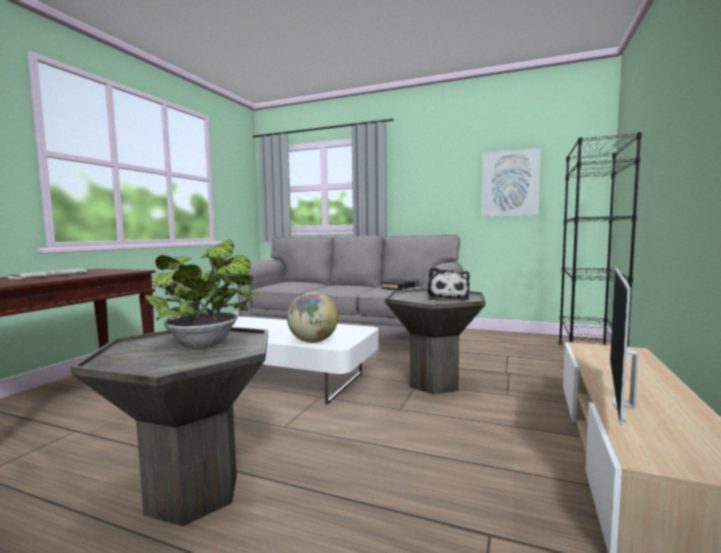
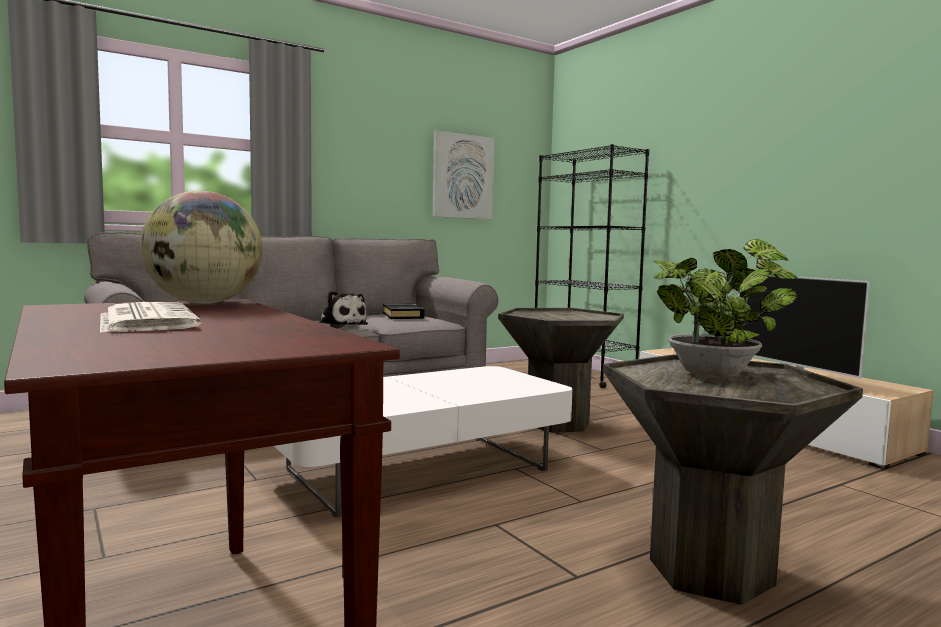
camera: 55 degrees left, 0 degrees up
globe [287,292,338,343] -> globe moved to [140,191,262,304]
plush toy [427,267,470,300] -> plush toy moved to [318,291,368,328]

